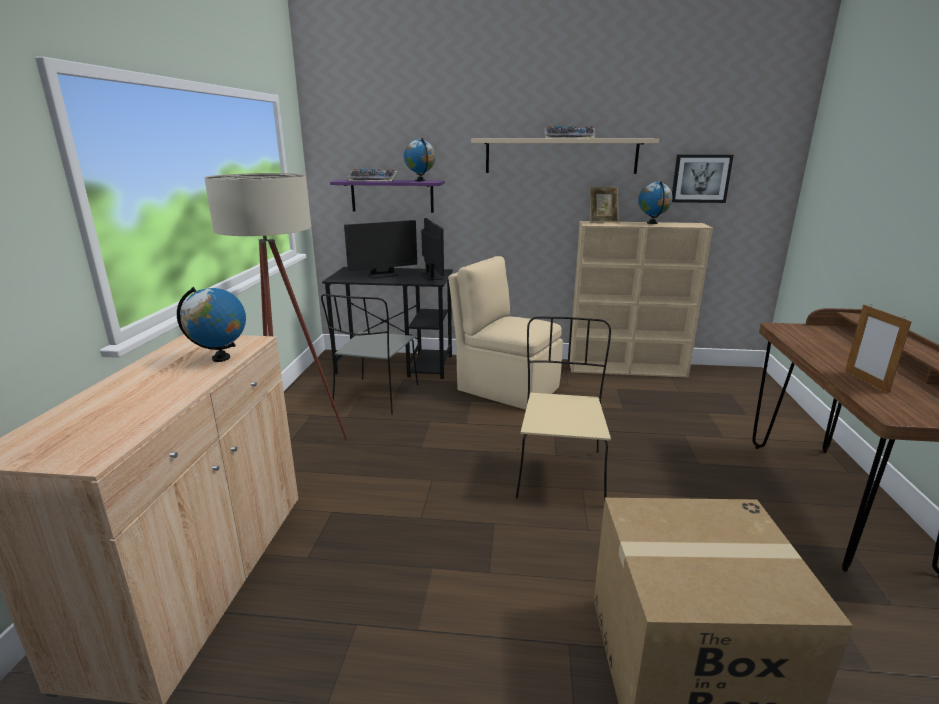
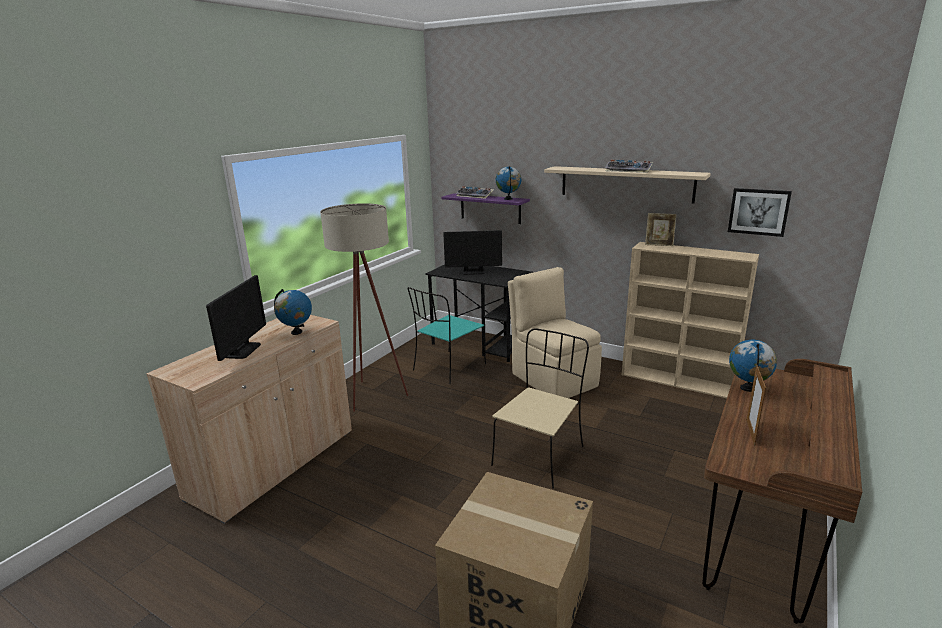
camera: 25 degrees right, 0 degrees up
grey chair [321,294,418,415] -> turquoise chair [408,287,486,384]
monitor [421,218,444,280] -> monitor moved to [206,275,266,361]
globe [638,181,672,224] -> globe moved to [729,340,777,392]

